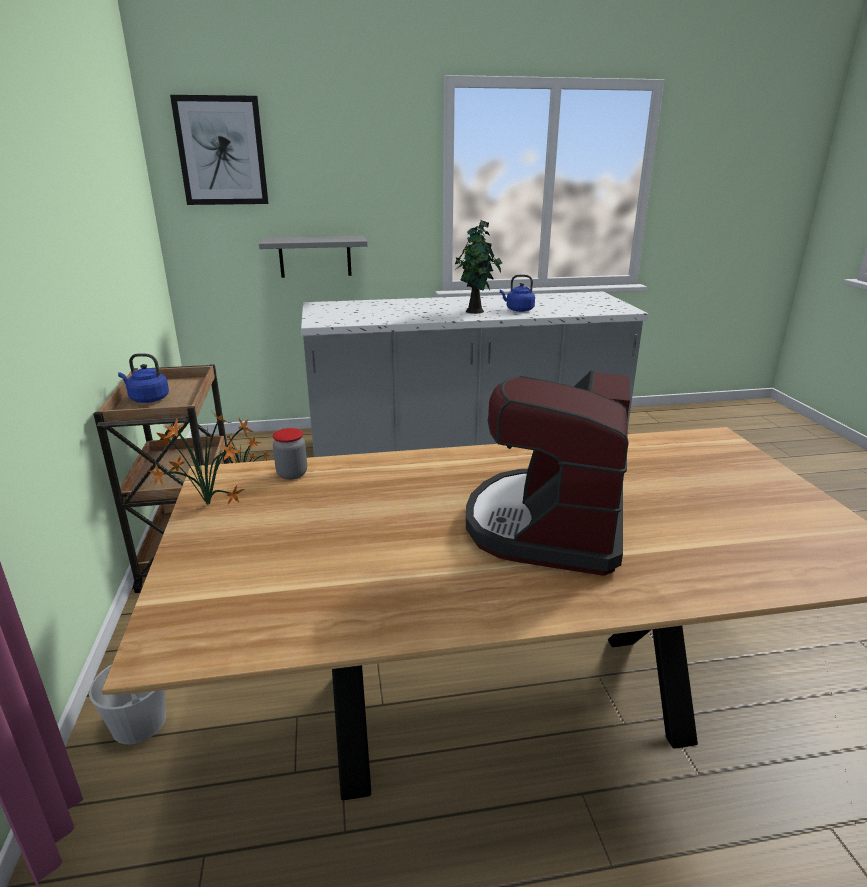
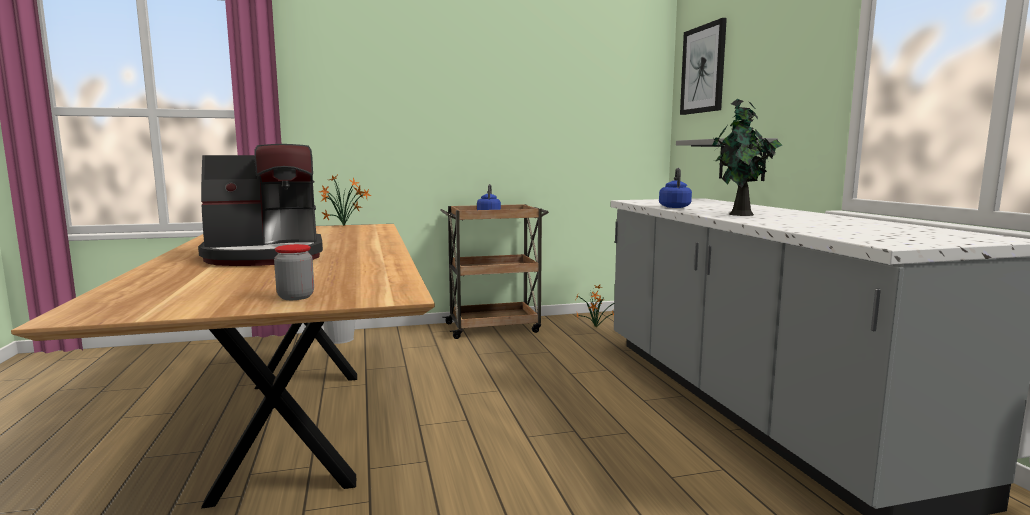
camera: 85 degrees right, 15 degrees down
jar [273,428,307,480] -> jar moved to [274,244,314,300]
coffee machine [466,370,630,576] -> coffee machine turned 150 degrees clockwise [198,144,323,266]
blue kettle [500,275,535,312] -> blue kettle moved to [659,168,692,208]

